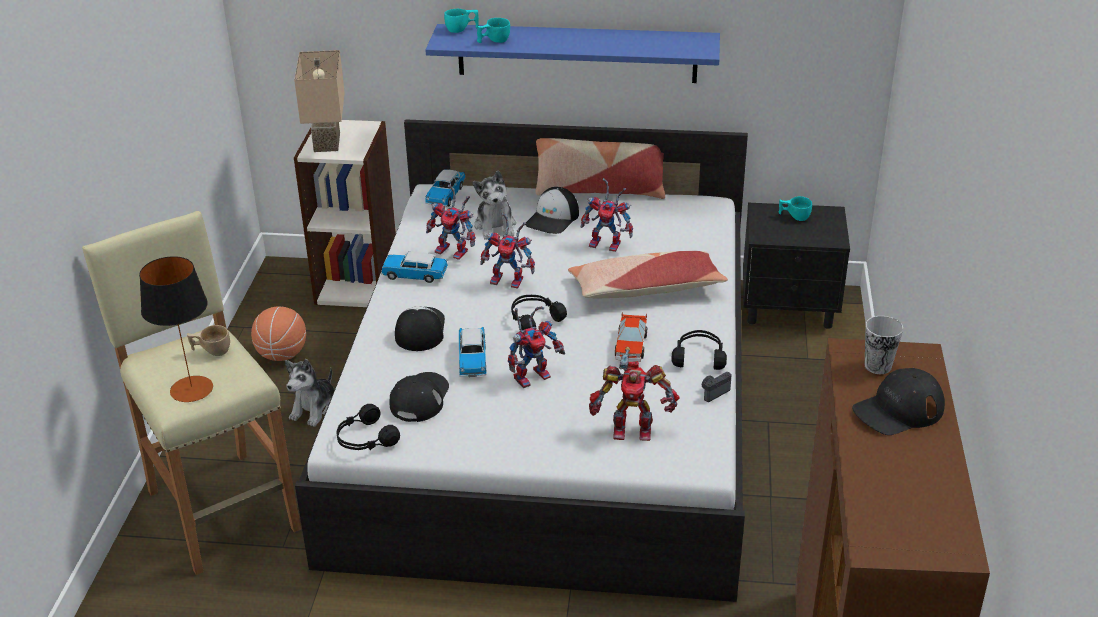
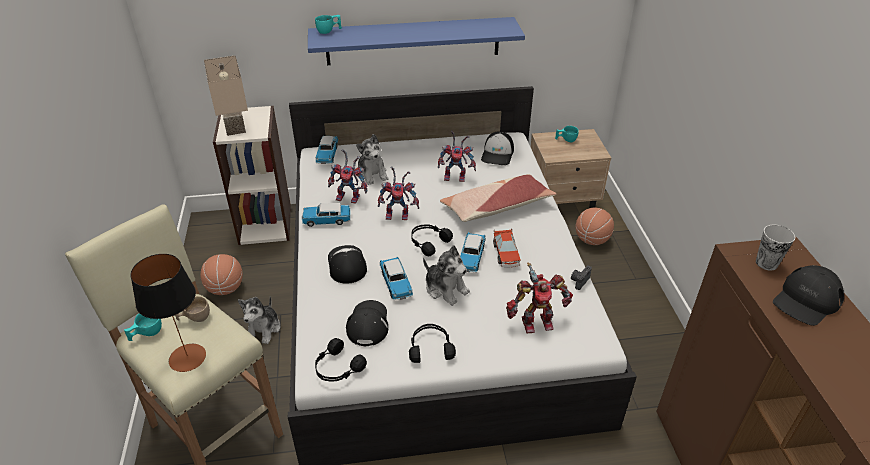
camera: 15 degrees left, 5 degrees up
turquoise cup [477,18,510,43] -> turquoise cup moved to [124,313,162,341]
toy robot [508,306,565,388] -> plush toy [423,245,470,306]
cap [526,187,579,234] -> cap moved to [481,131,514,165]
pillow [536,138,665,199] -> none
black headphones [671,330,727,370] -> black headphones moved to [409,324,456,363]
black nightstand [743,203,850,329] -> beige nightstand [531,129,611,208]
none -> toy car [460,232,486,272]
none -> basketball [576,208,614,245]

